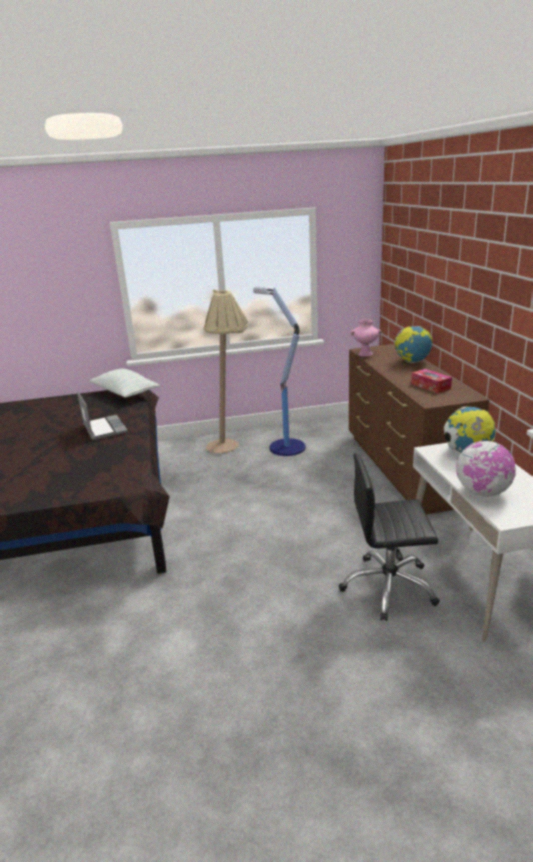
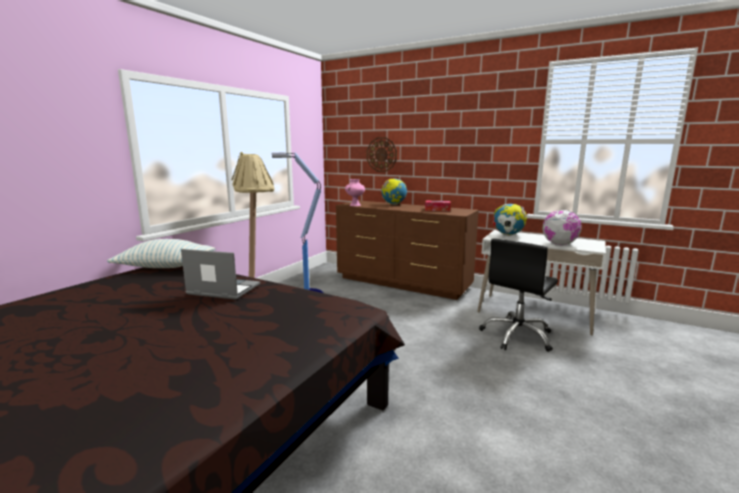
camera: 50 degrees left, 10 degrees down
none -> wall clock [367,137,397,172]

